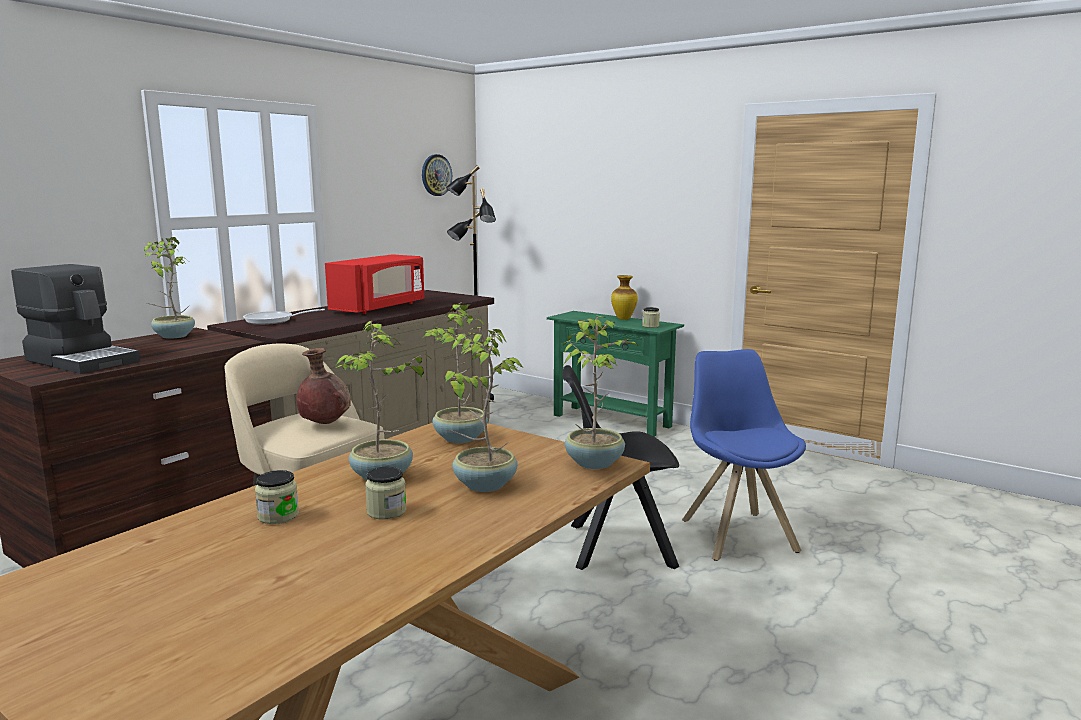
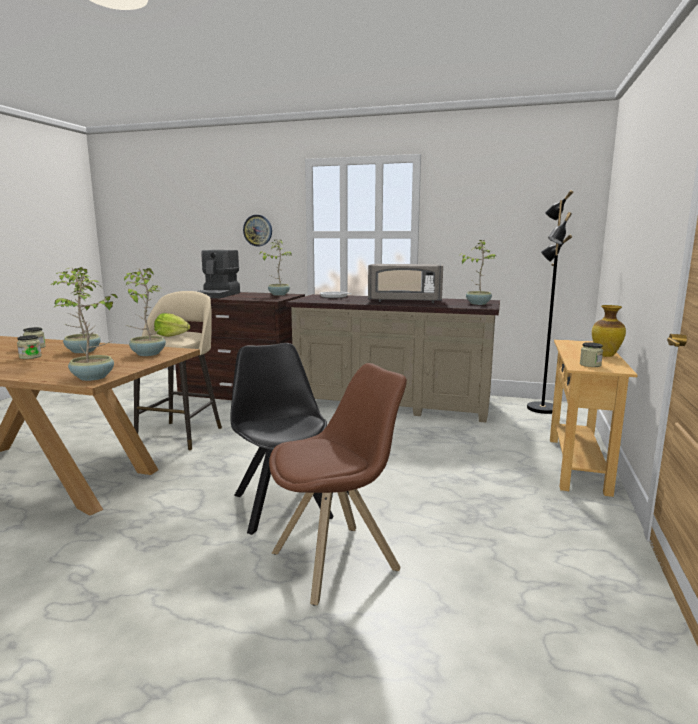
camera: 70 degrees right, 0 degrees up
brown vase [297,348,351,424] -> lettuce [154,313,190,337]
red microwave [325,254,424,314] -> grey microwave [368,264,443,303]
wall clock [422,154,452,196] -> wall clock moved to [243,215,272,246]
potted plant [445,327,522,492] -> potted plant moved to [459,240,498,305]
green console table [547,311,684,437] -> beige console table [550,339,637,497]
blue chair [682,349,806,561] -> brown chair [269,363,407,605]

